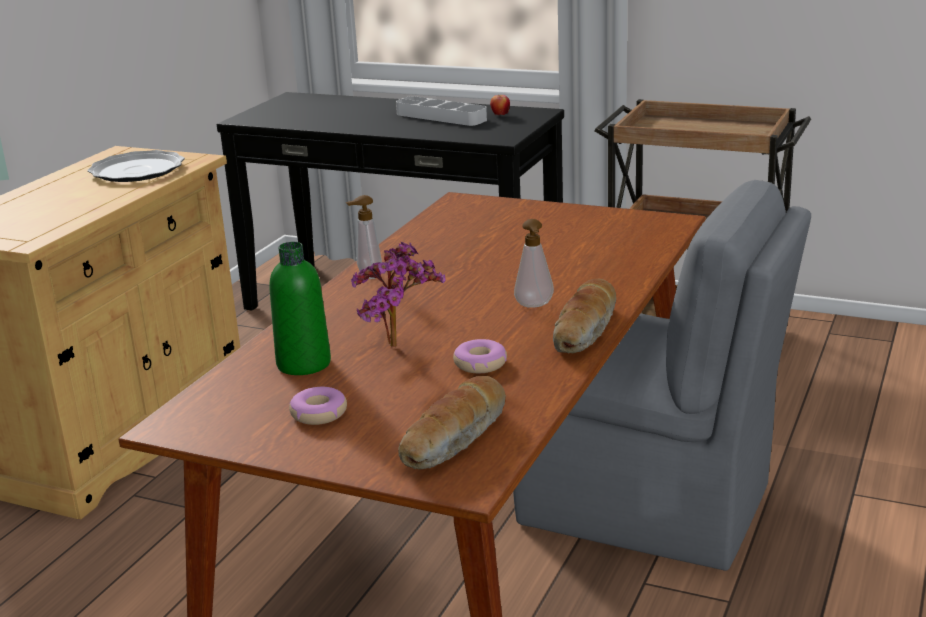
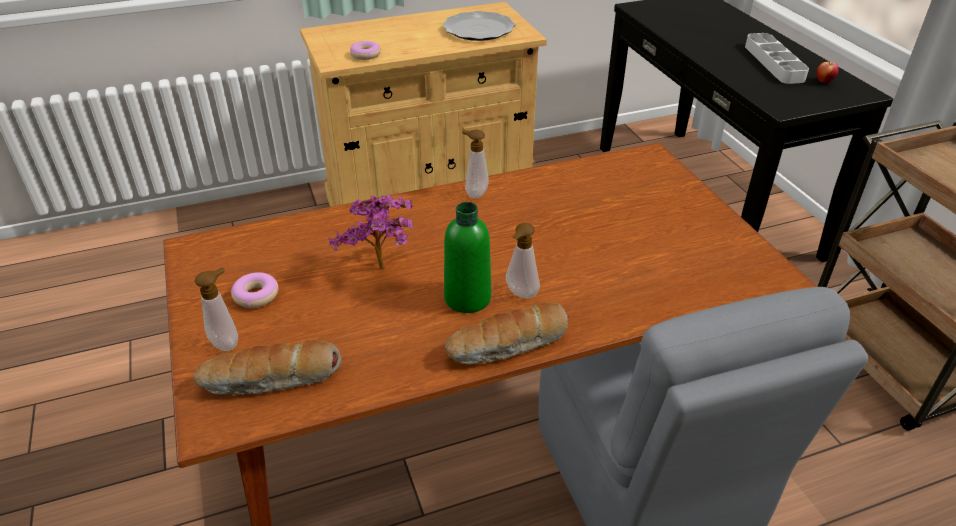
camera: 45 degrees right, 15 degrees up
green bottle [270,242,331,375] -> green bottle moved to [444,202,492,313]
donut [453,339,507,373] -> donut moved to [350,41,381,60]
none -> soap dispenser [195,267,238,351]

